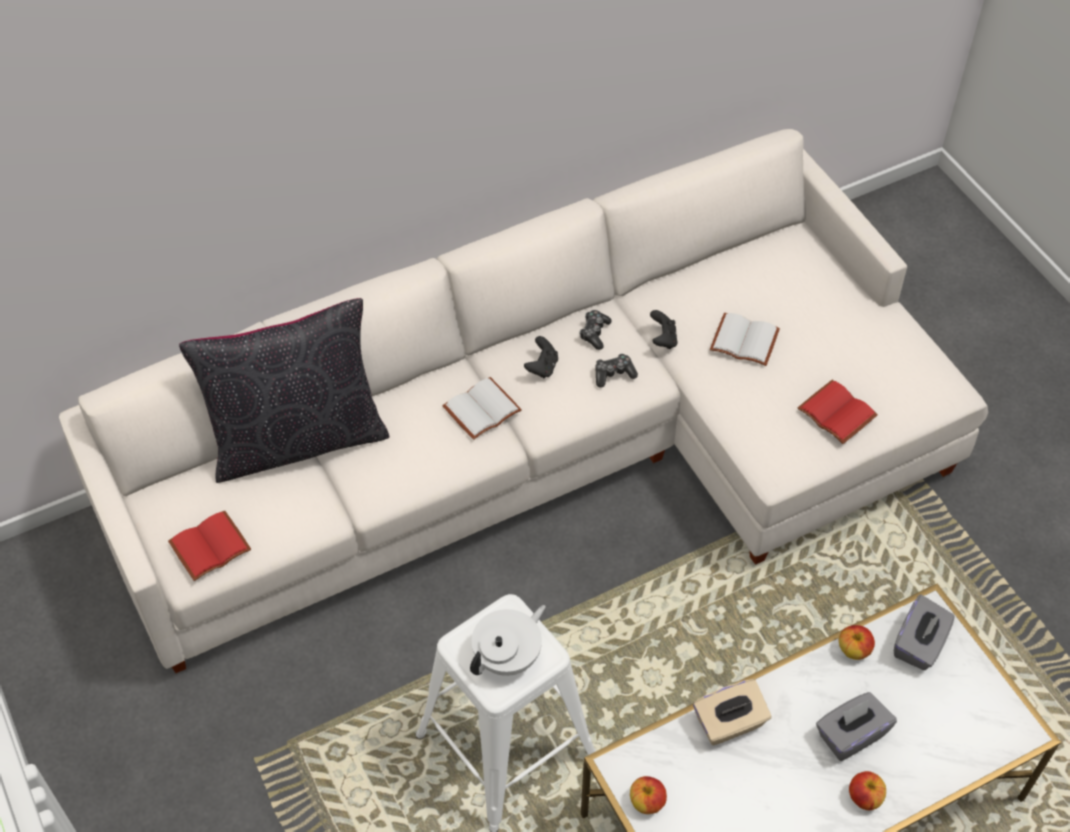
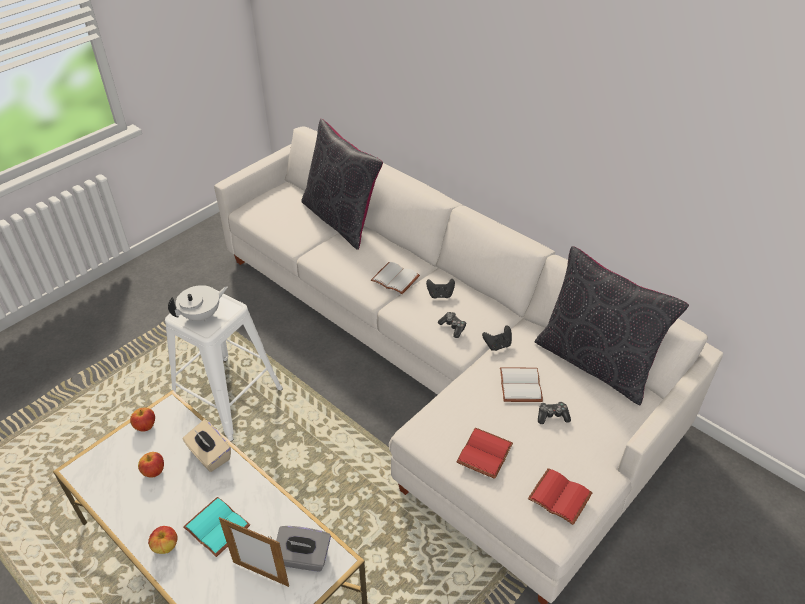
camera: 70 degrees right, 10 degrees down
red book [168,510,251,581] -> red book moved to [528,468,593,525]
white teapot [470,605,546,676] -> white teapot turned 60 degrees counterclockwise [168,285,228,322]
game controller [580,310,612,350] -> game controller moved to [538,401,571,424]
grey tissue box [816,692,897,761] -> turquoise book [183,497,250,557]
apple [839,625,875,660] -> apple moved to [138,452,164,478]
none -> picture frame [219,517,289,587]
none -> black pillow [535,246,689,405]

